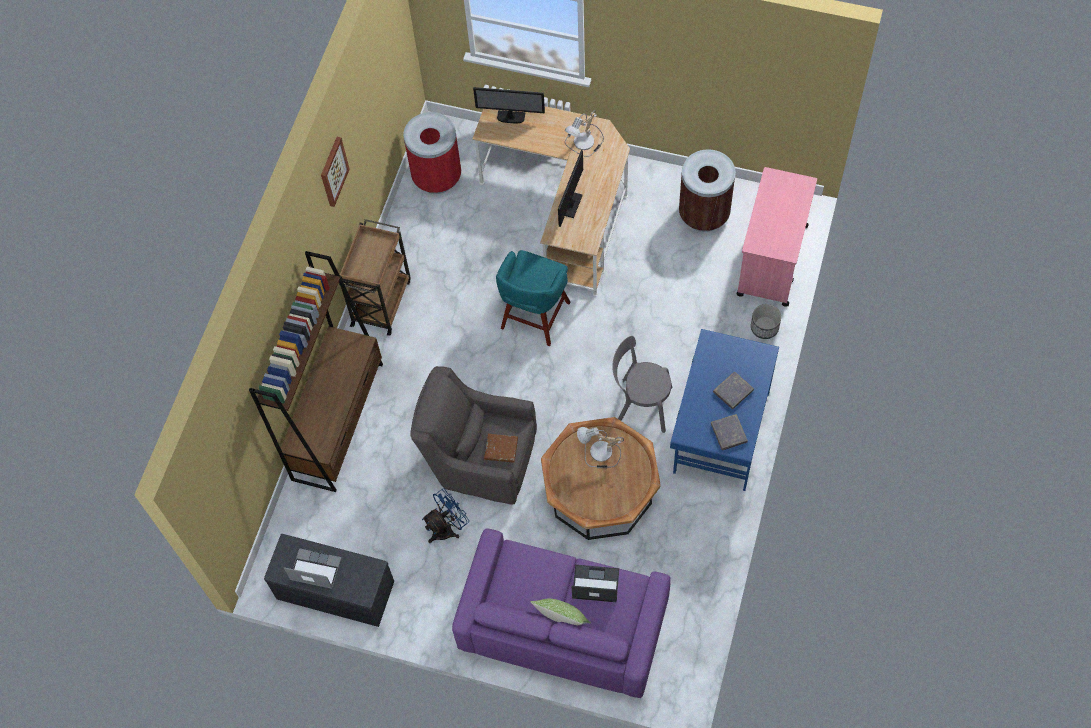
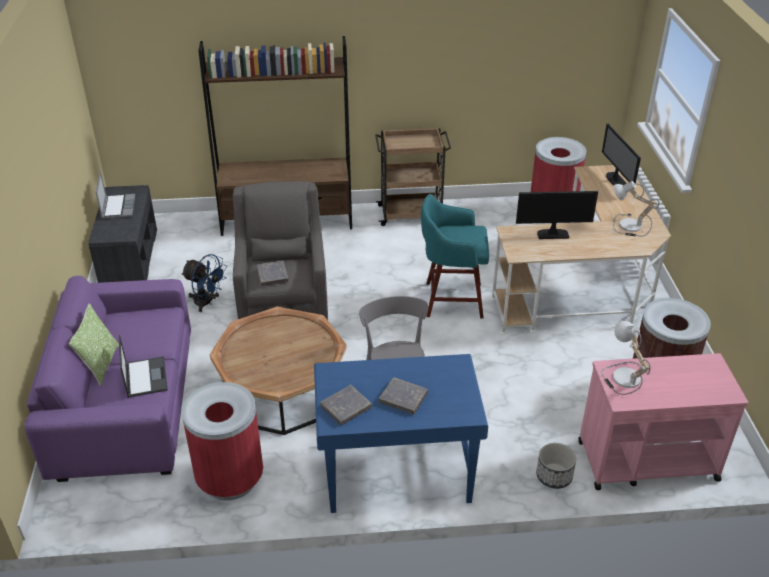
camera: 65 degrees right, 25 degrees down
picture [321,137,350,207] -> none
brown book [484,434,518,463] -> grey book [257,261,288,286]
table lamp [577,427,624,468] -> table lamp moved to [601,321,651,395]
none -> red trash can [182,382,263,500]

